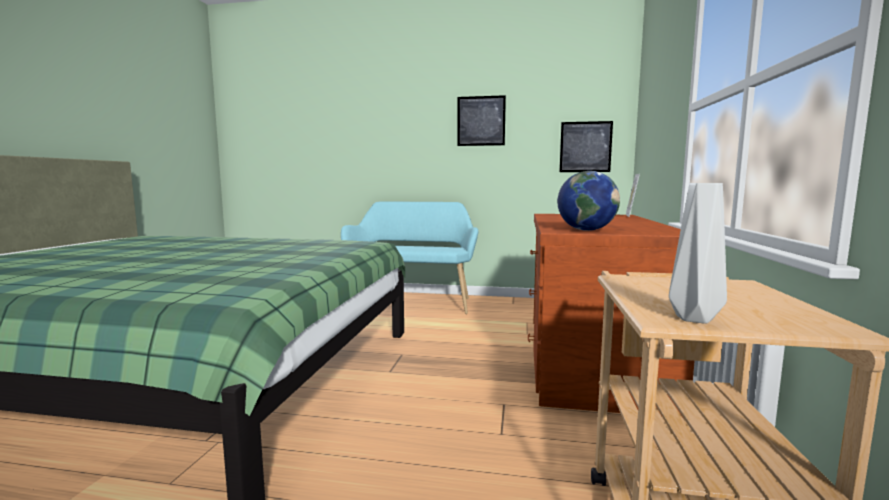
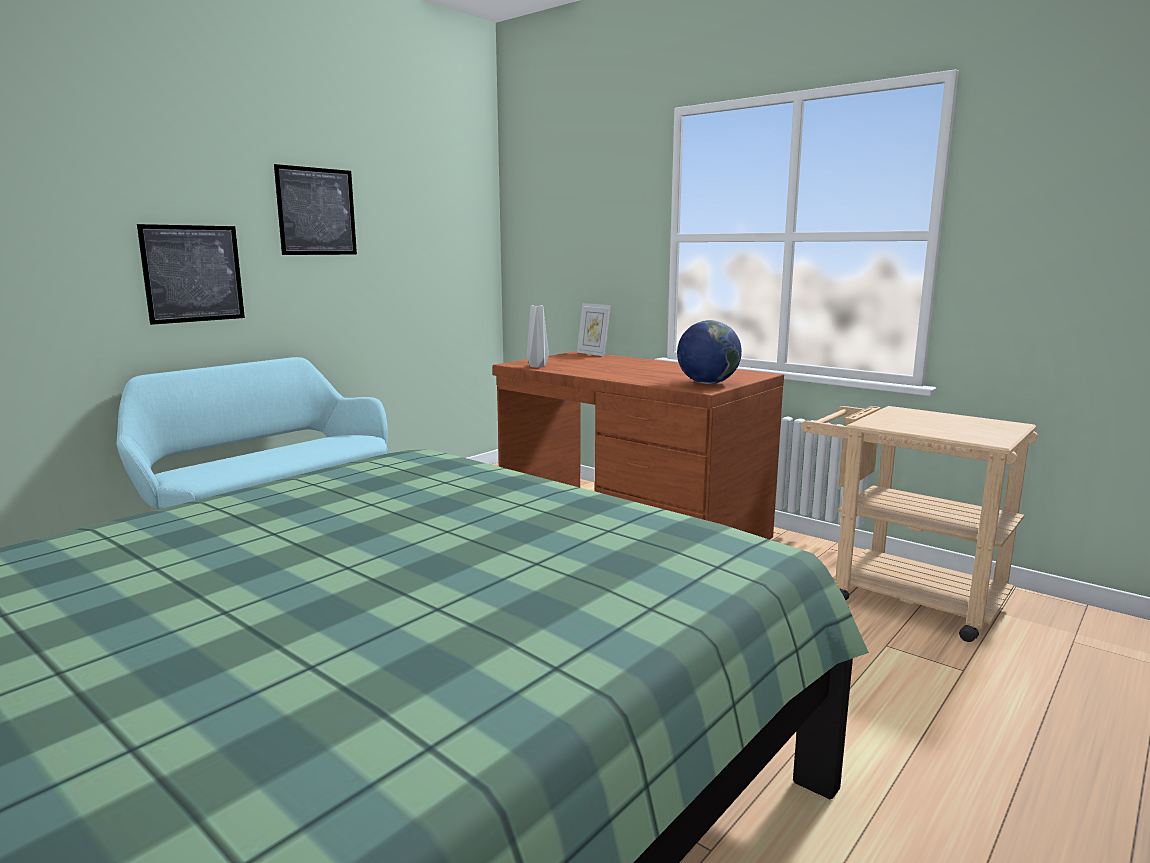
camera: 60 degrees left, 5 degrees up
picture [559,121,613,172] -> picture moved to [137,224,245,325]
grey vase [669,183,727,324] -> grey vase moved to [527,305,549,368]

